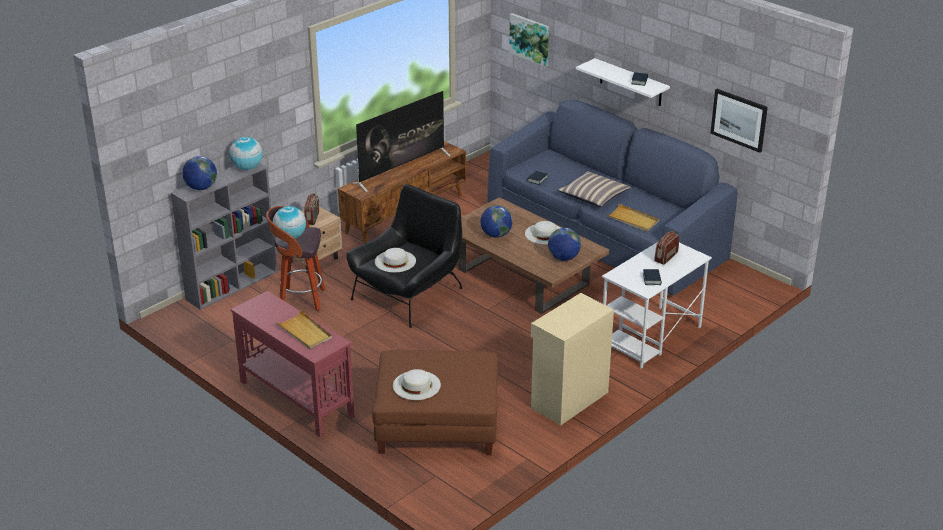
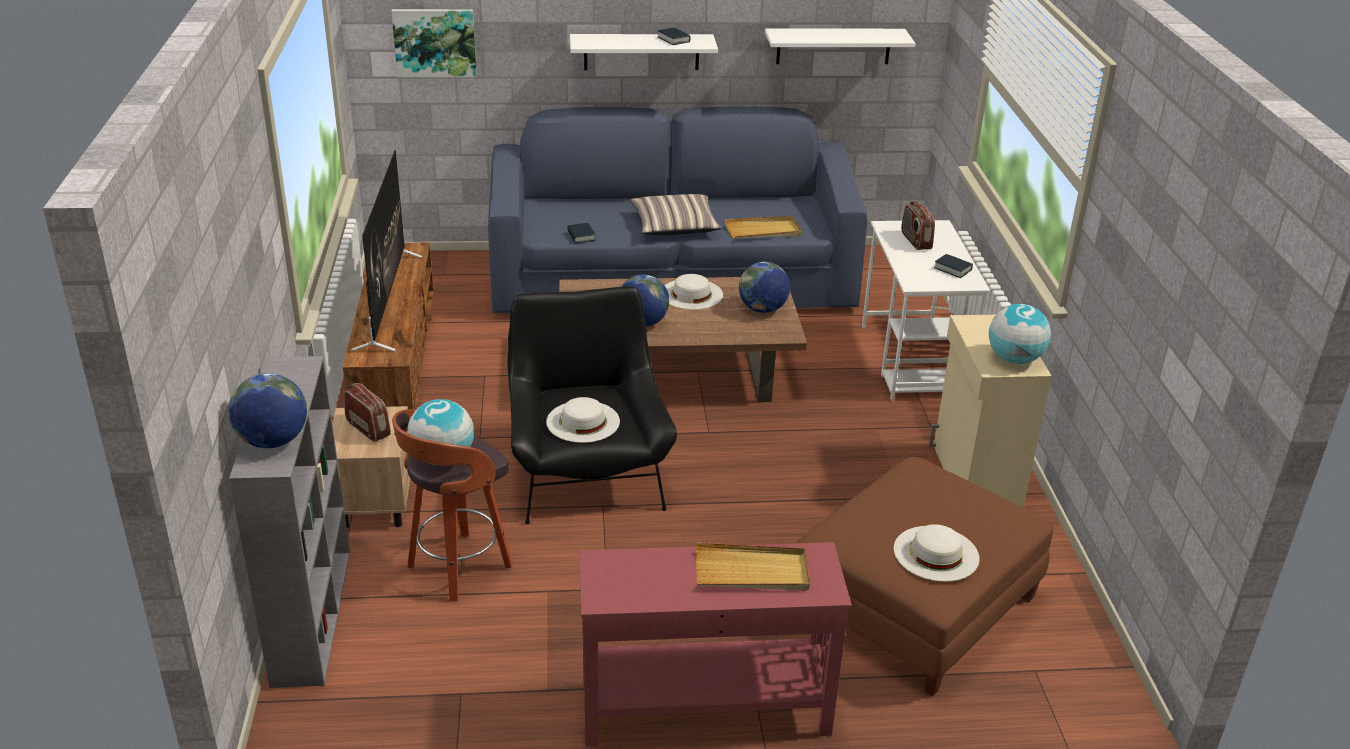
camera: 50 degrees left, 0 degrees up
globe [229,137,263,170] -> globe moved to [989,304,1051,364]
picture [710,89,768,153] -> white shelf [765,28,915,64]

